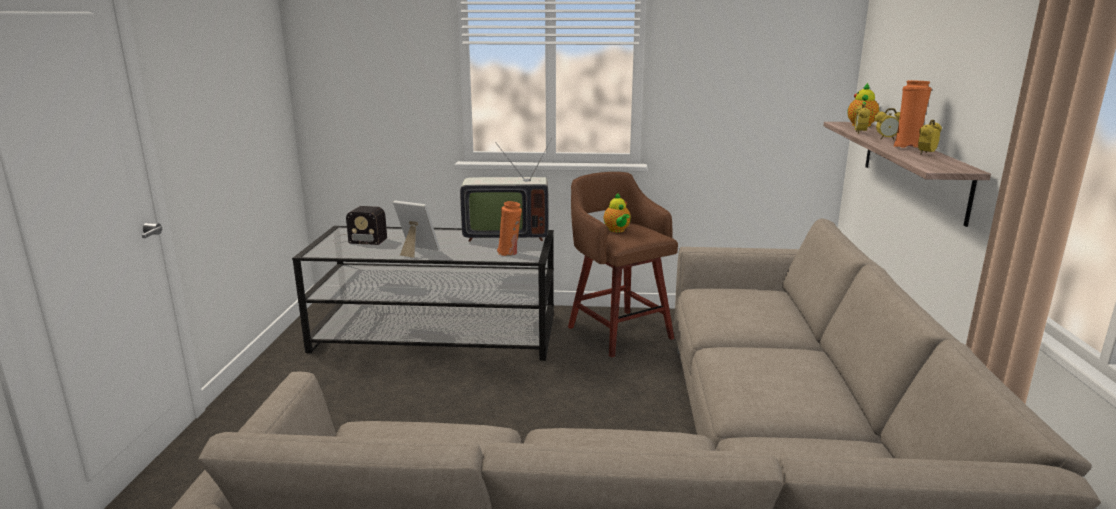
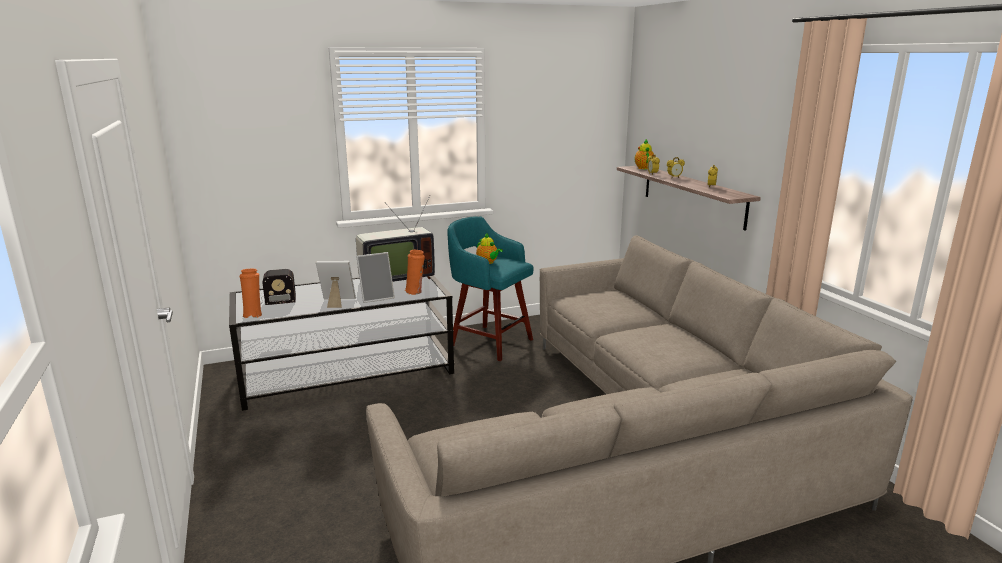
camera: 25 degrees left, 0 degrees up
brown stool [568,172,678,357] -> turquoise stool [447,216,533,361]
orange vase [892,80,932,149] -> orange vase moved to [239,269,262,318]
none -> picture frame [356,252,395,303]

